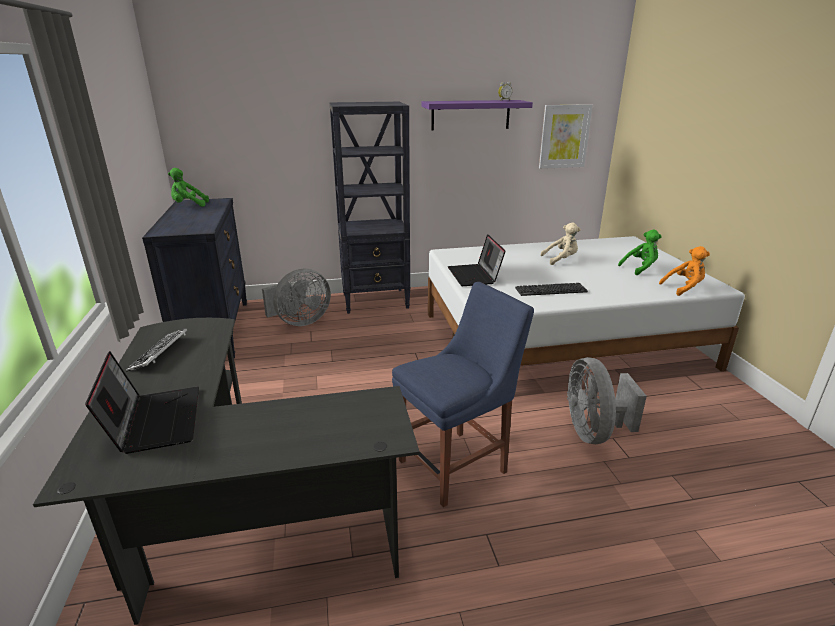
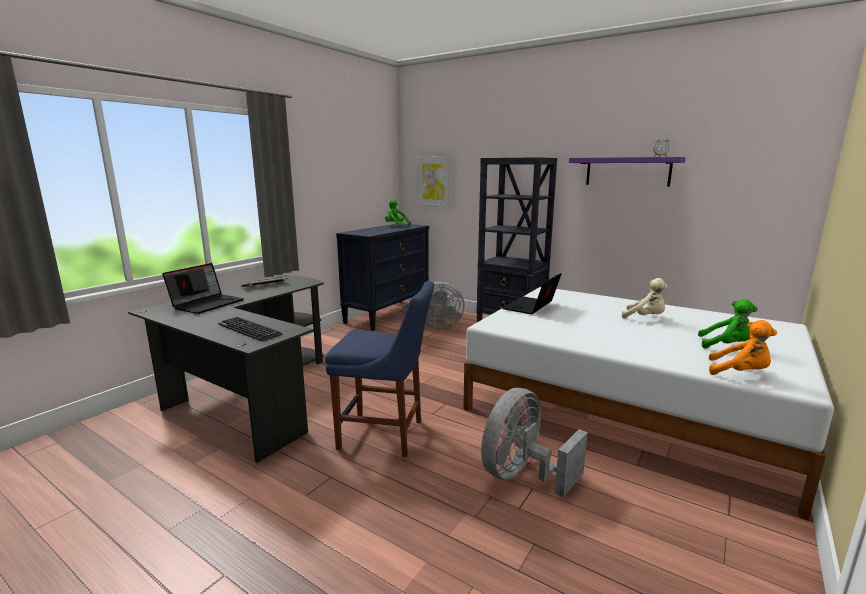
camera: 45 degrees right, 10 degrees down
keyboard [515,283,588,296] -> keyboard moved to [218,317,282,341]
picture [539,104,593,169] -> picture moved to [417,156,452,208]

